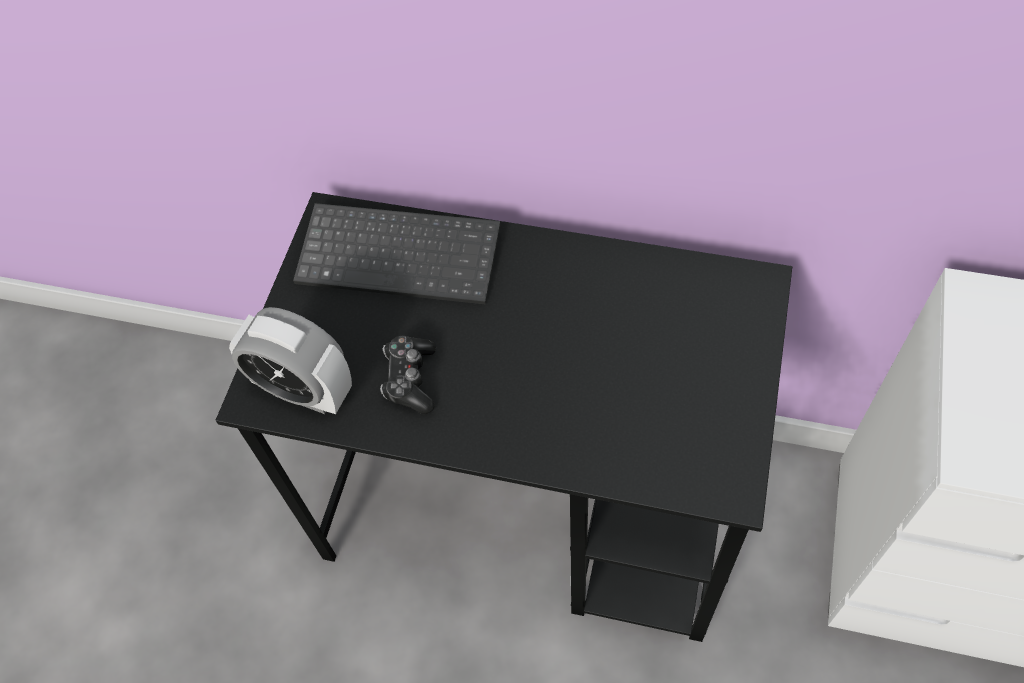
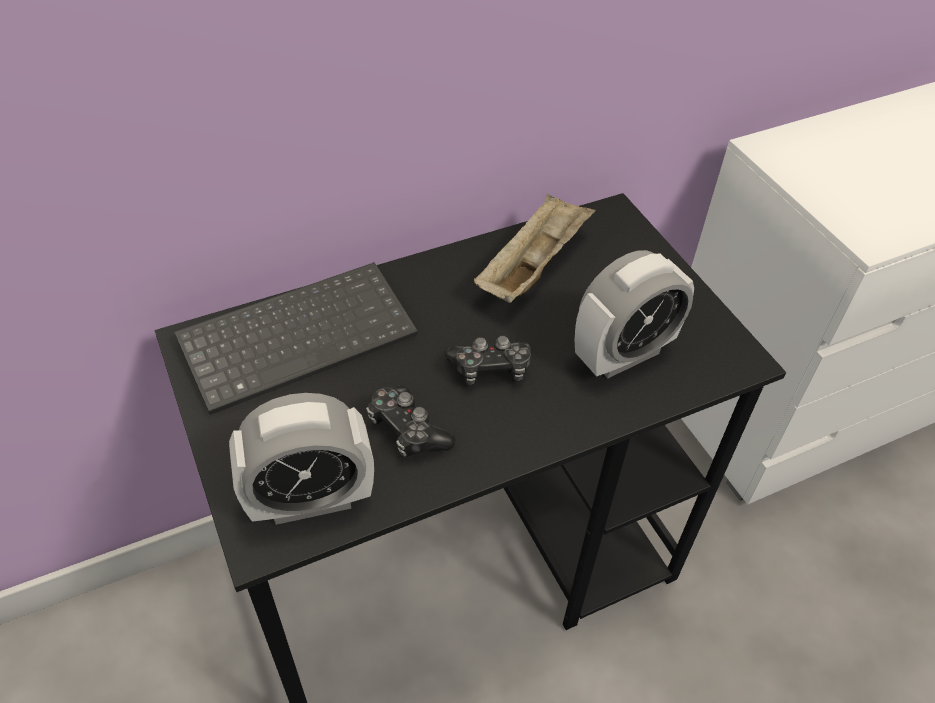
camera: 45 degrees left, 10 degrees down
none -> game controller [445,336,532,385]
none -> beige tray [474,194,596,303]
none -> alarm clock [575,250,694,378]

